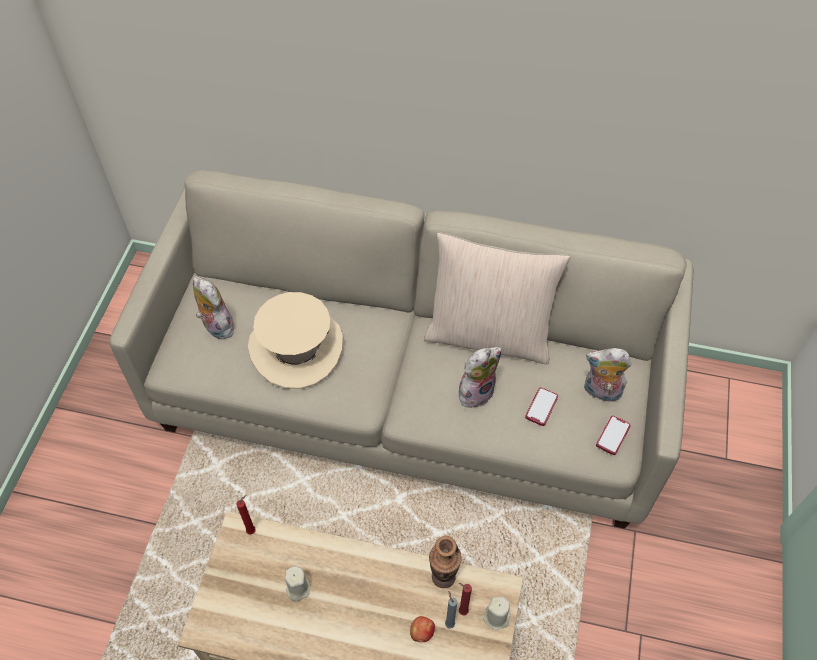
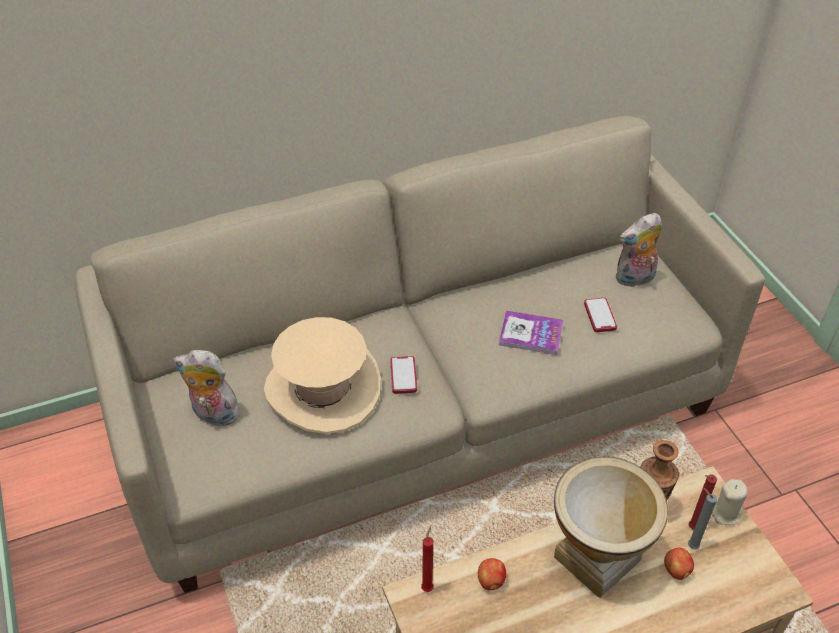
camera: 35 degrees left, 10 degrees down
beige candle [285,566,310,601] -> none
beige pillow [424,232,570,364] -> none
plush toy [459,347,502,408] -> book [499,311,563,355]
phone [596,415,631,455] -> phone moved to [390,356,417,394]
none -> apple [478,558,506,590]
none -> vase [554,457,668,598]

